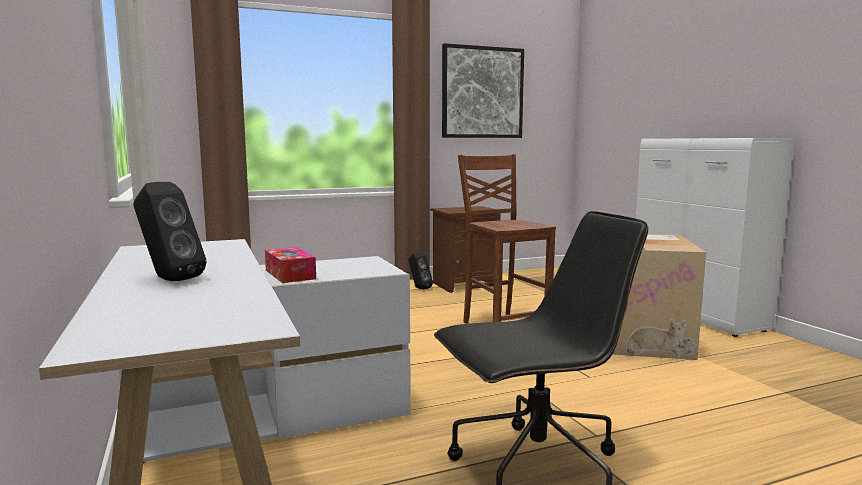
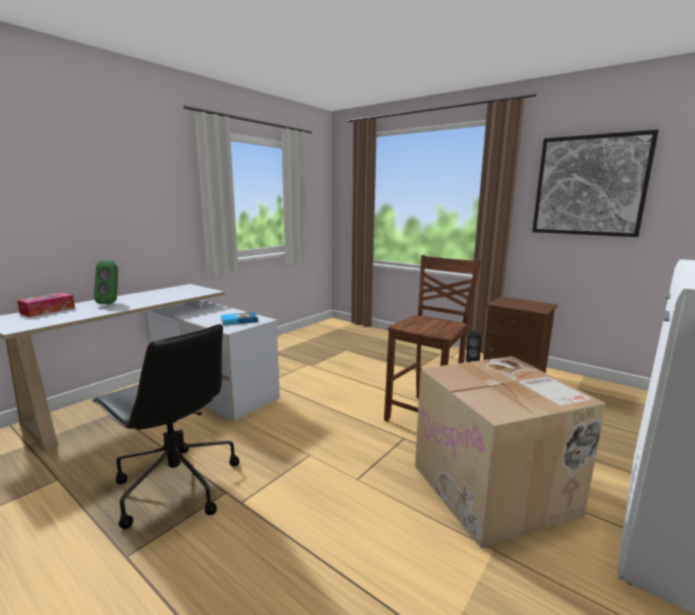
camera: 60 degrees right, 5 degrees up
black speaker [133,182,207,281] -> green speaker [94,260,118,304]
tissue box [265,247,316,283] -> tissue box moved to [17,293,75,317]
none -> book [221,312,258,325]

